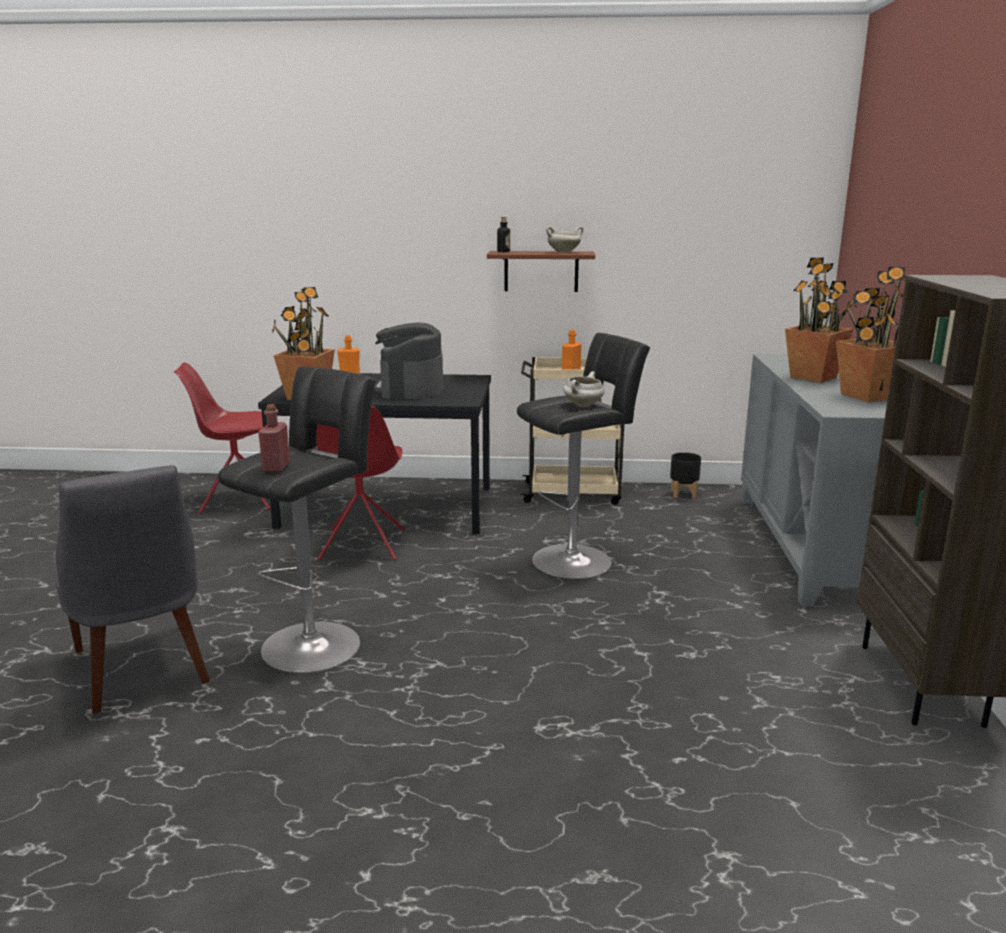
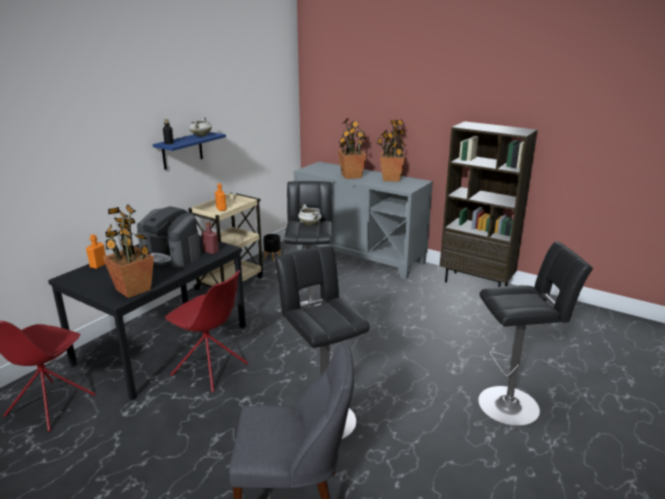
camera: 60 degrees left, 5 degrees up
red bottle [258,404,290,472] -> red bottle moved to [201,222,219,254]
brown shelf [487,251,595,292] -> blue shelf [153,132,226,170]
none -> black stool [478,241,593,426]

